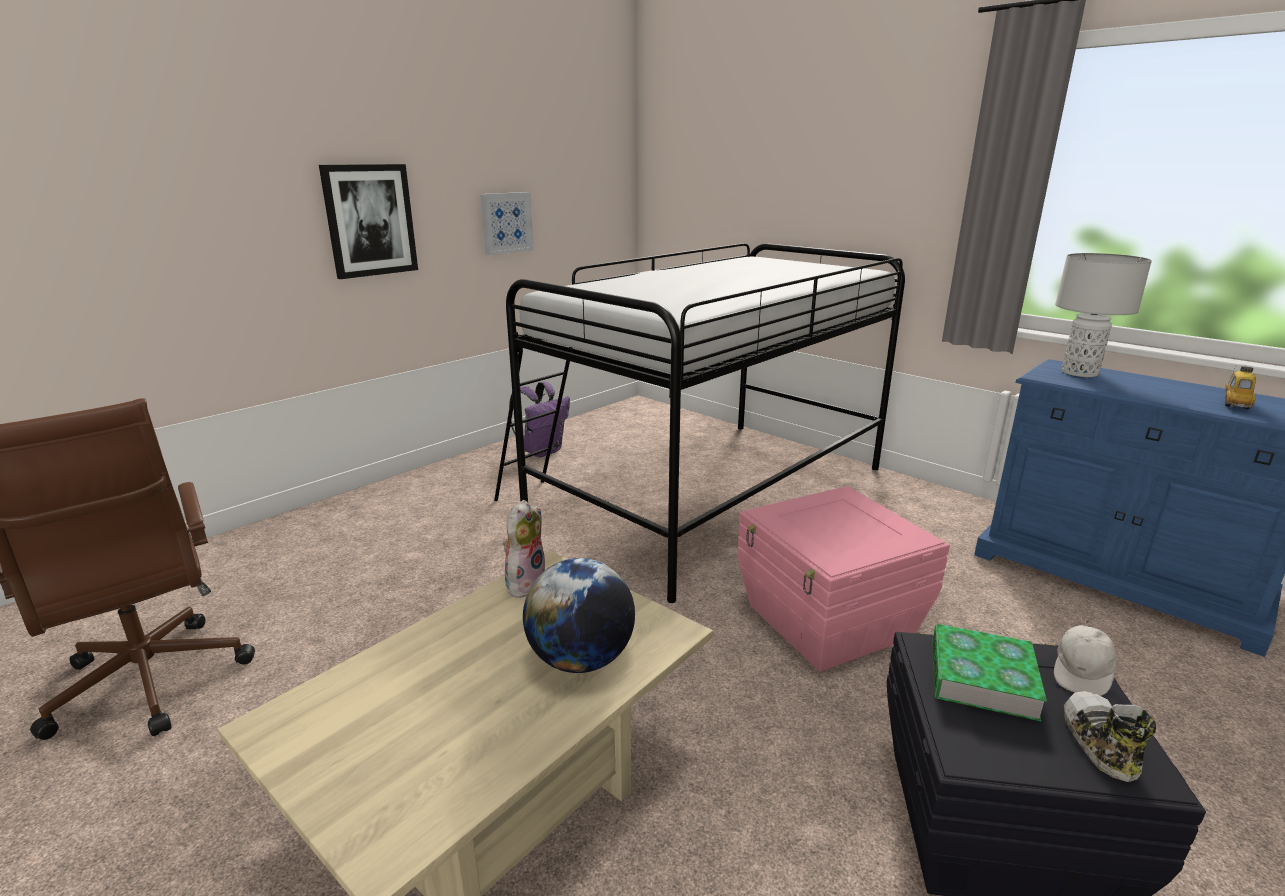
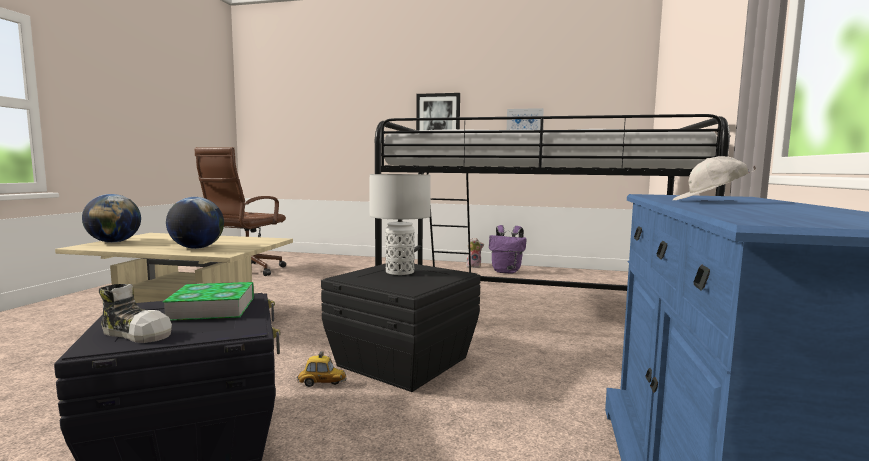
camera: 60 degrees right, 15 degrees down
plush toy [503,500,545,600] -> plush toy moved to [466,238,484,268]
pink storage box [737,486,950,672] -> black storage box [321,262,481,392]
white cap [1054,619,1117,696] -> white cap moved to [673,156,757,201]
white table lamp [1055,253,1152,377] -> white table lamp moved to [369,174,431,275]
shoe [1064,691,1156,782] -> shoe turned 45 degrees clockwise [99,284,172,343]
toy car [1225,366,1256,409] -> toy car moved to [297,351,347,387]
none -> globe [82,194,141,243]

